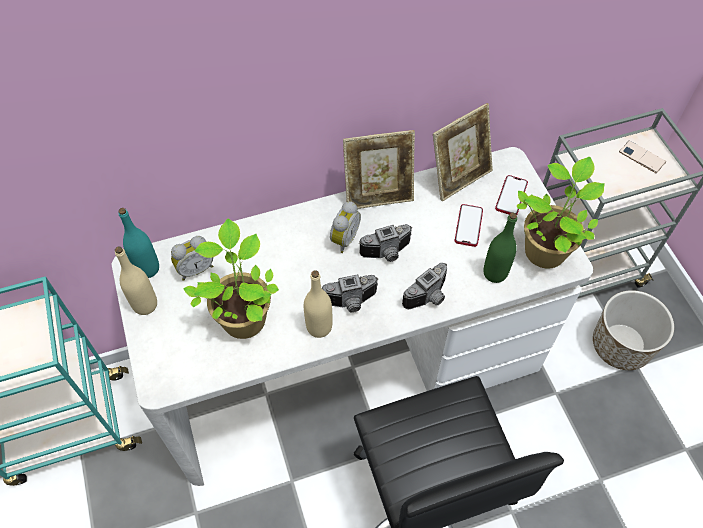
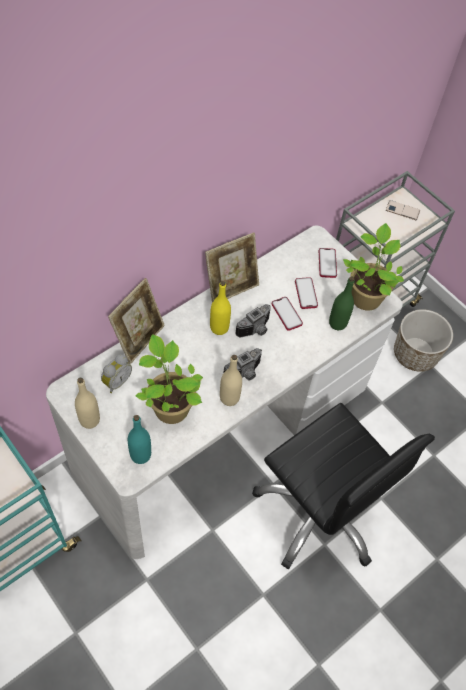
camera: 25 degrees left, 0 degrees up
turquoise bottle [118,208,159,278] -> turquoise bottle moved to [128,415,151,464]
alarm clock [330,202,361,253] -> yellow bottle [210,281,231,335]
camera [402,263,447,309] -> none
picture frame [433,103,493,201] -> picture frame moved to [108,278,165,364]
none -> phone [272,297,303,331]

